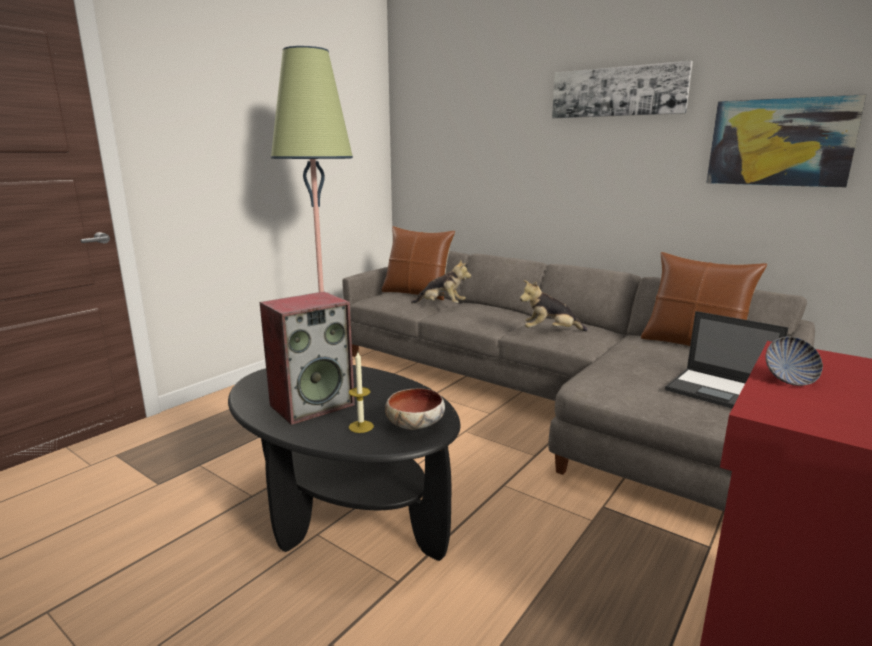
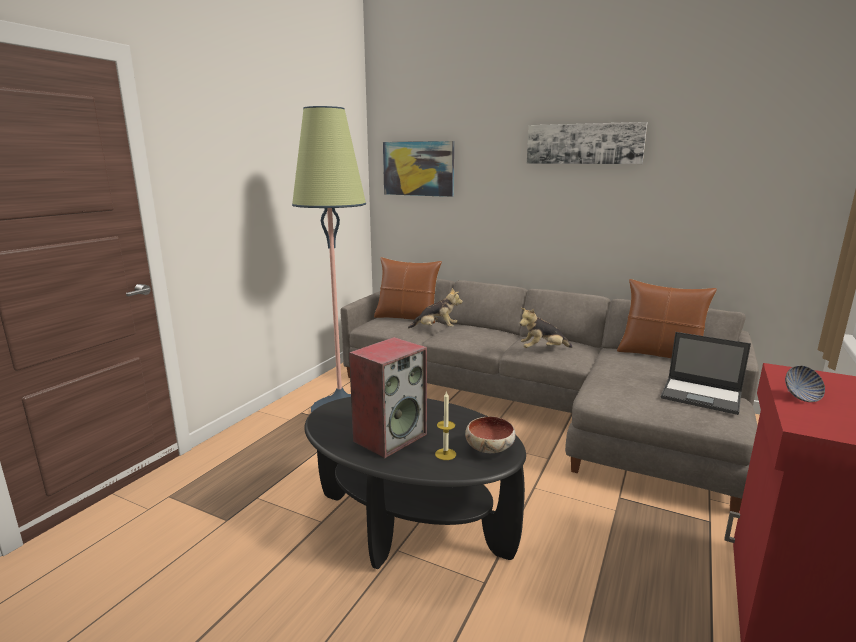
camera: 10 degrees left, 0 degrees up
picture [706,94,866,187] -> picture moved to [383,141,454,197]

